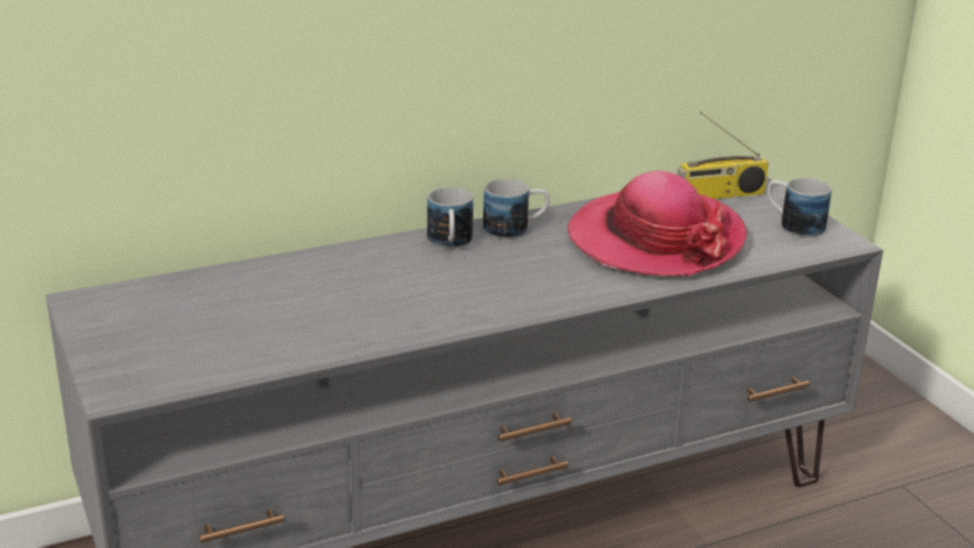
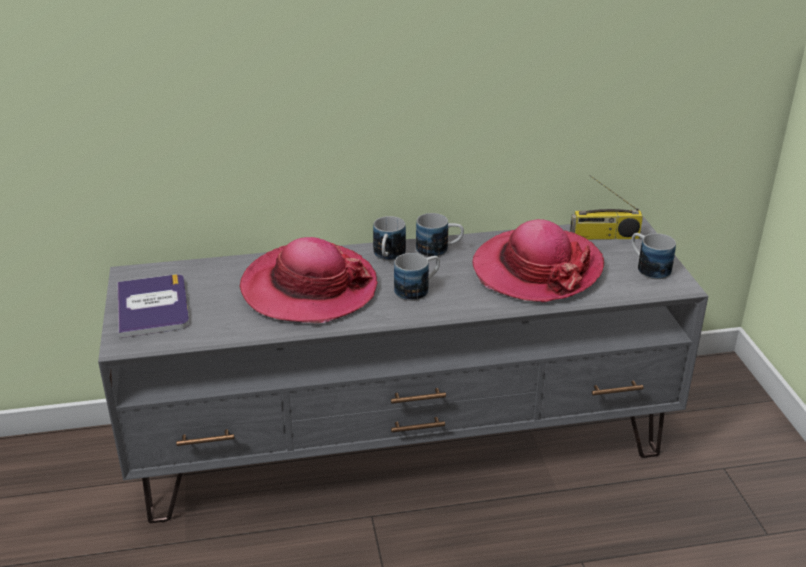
camera: 15 degrees right, 5 degrees up
none -> book [117,274,190,338]
none -> hat [240,237,378,323]
none -> mug [394,253,440,301]

